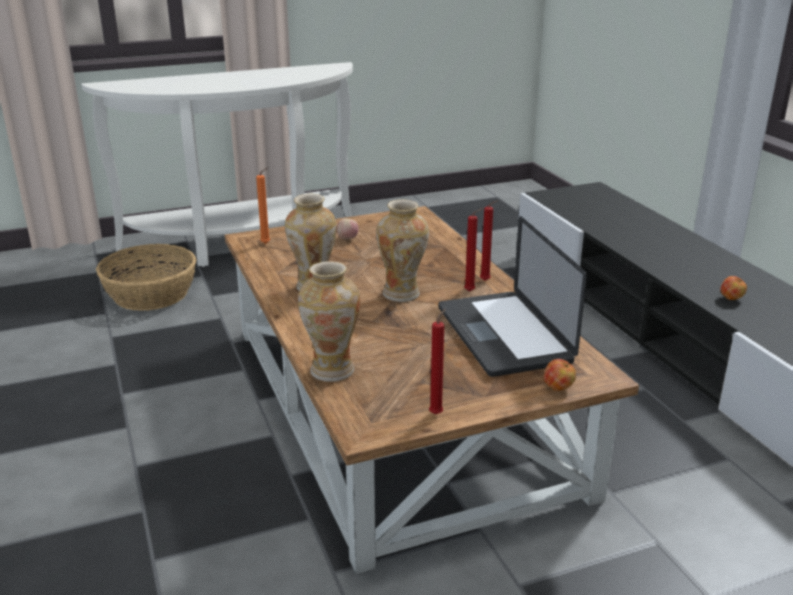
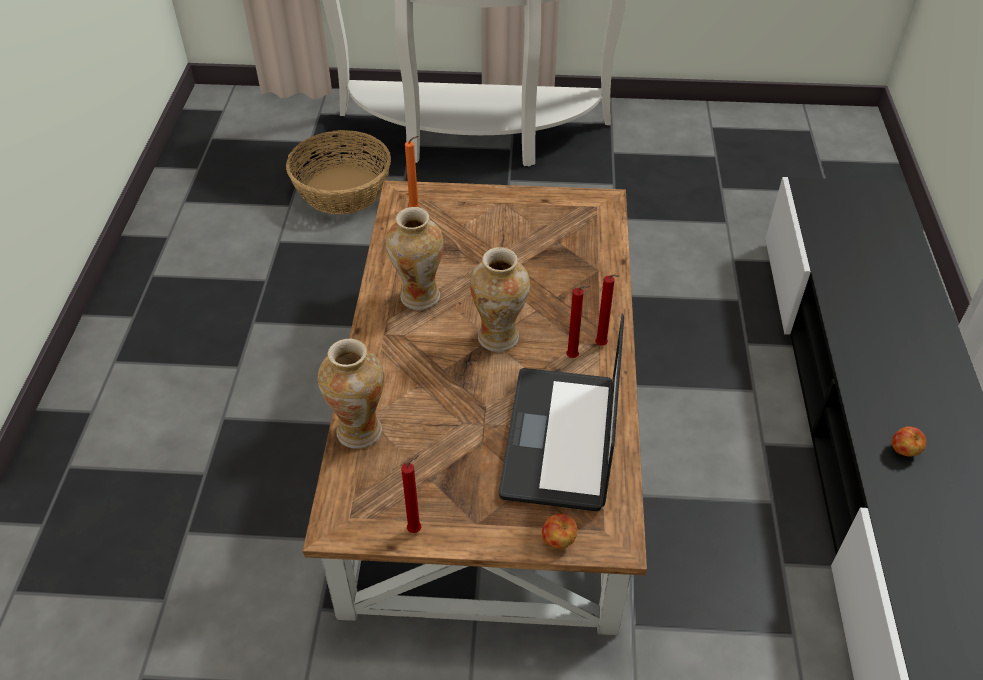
camera: 25 degrees right, 20 degrees up
apple [337,219,358,240] -> none

